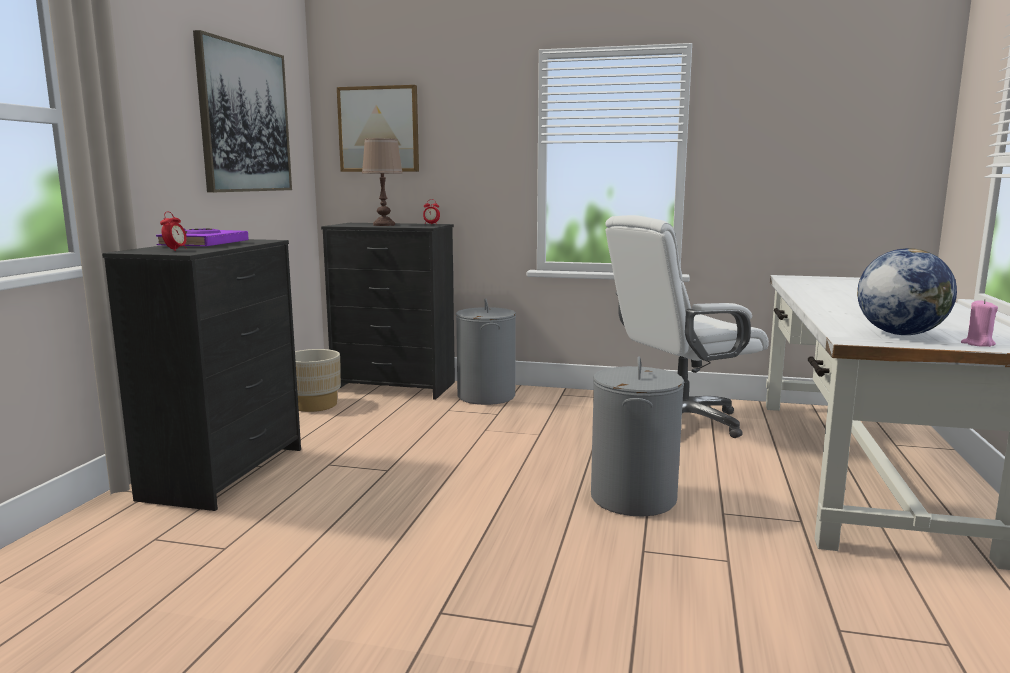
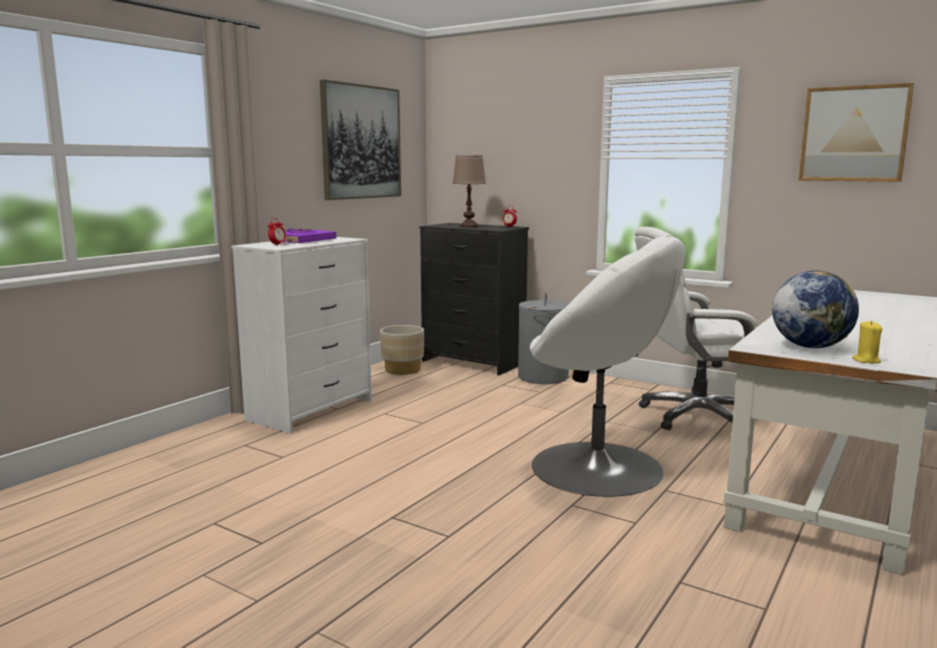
camera: 20 degrees right, 0 degrees up
black dresser [102,239,301,511] -> white dresser [231,237,372,434]
picture [337,85,419,172] -> picture moved to [799,83,914,182]
grey laundry basket [591,357,684,516] -> white armchair [530,237,685,497]
pink candle [961,299,998,347] -> yellow candle [852,321,882,364]

